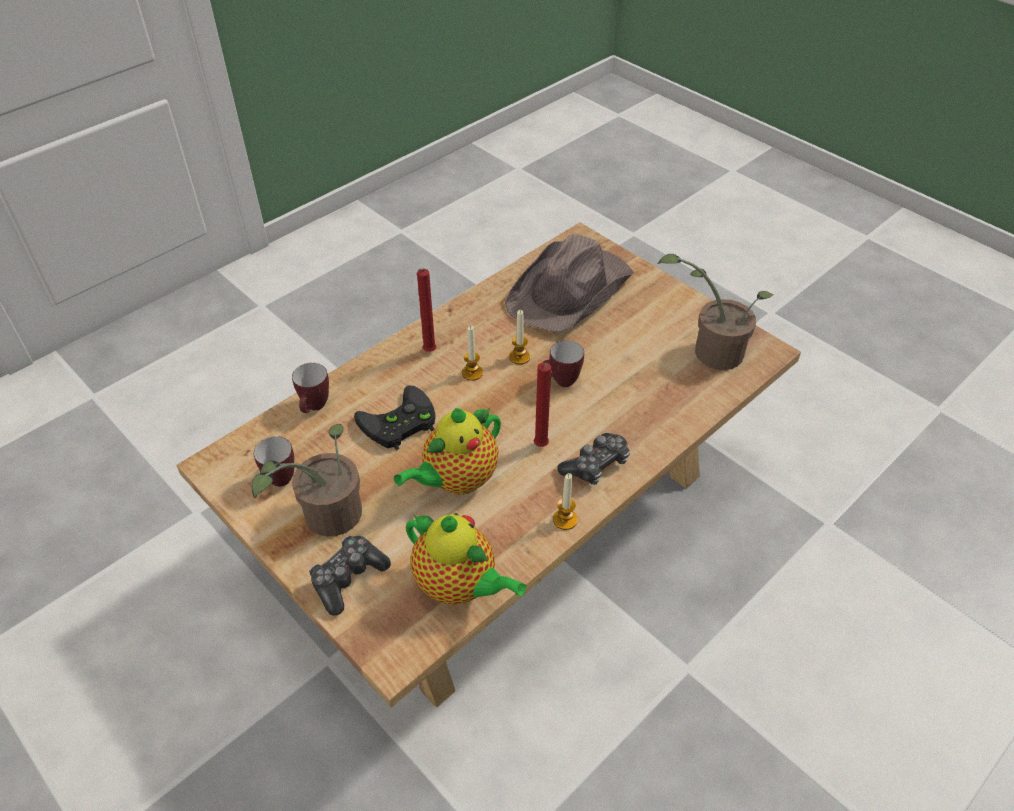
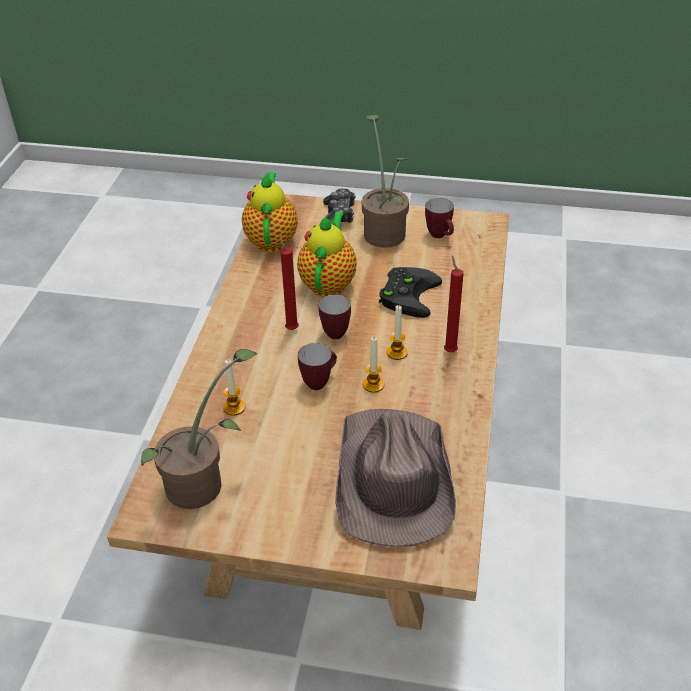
camera: 145 degrees right, 5 degrees down
mug [292,363,329,413] -> mug moved to [319,294,351,339]
teapot [406,513,527,605] -> teapot turned 90 degrees clockwise [242,172,298,252]
candle [553,473,578,530] -> candle moved to [223,359,246,416]
game controller [557,433,630,485] -> none

